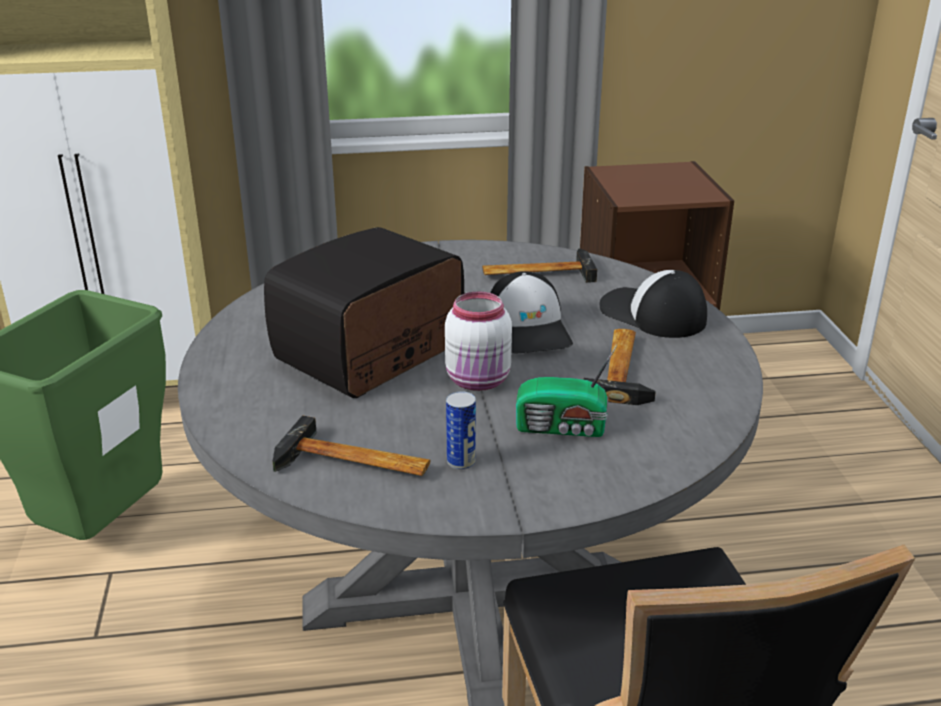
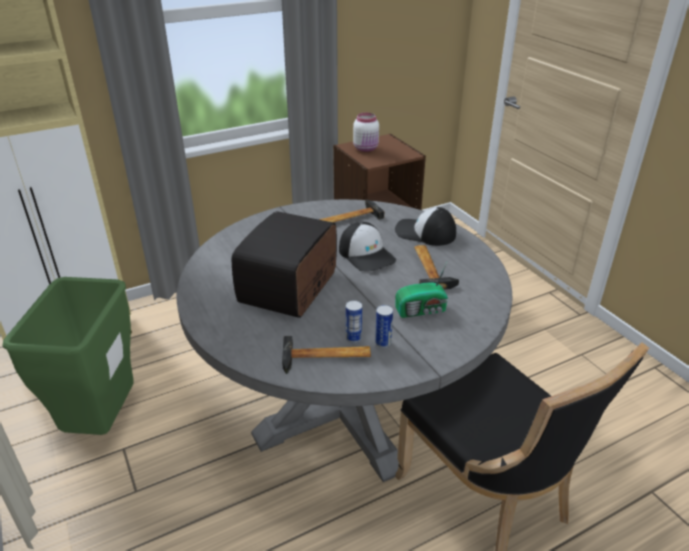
camera: 20 degrees left, 5 degrees up
white jar [445,291,512,391] -> white jar moved to [353,113,379,152]
none -> can [346,300,362,343]

